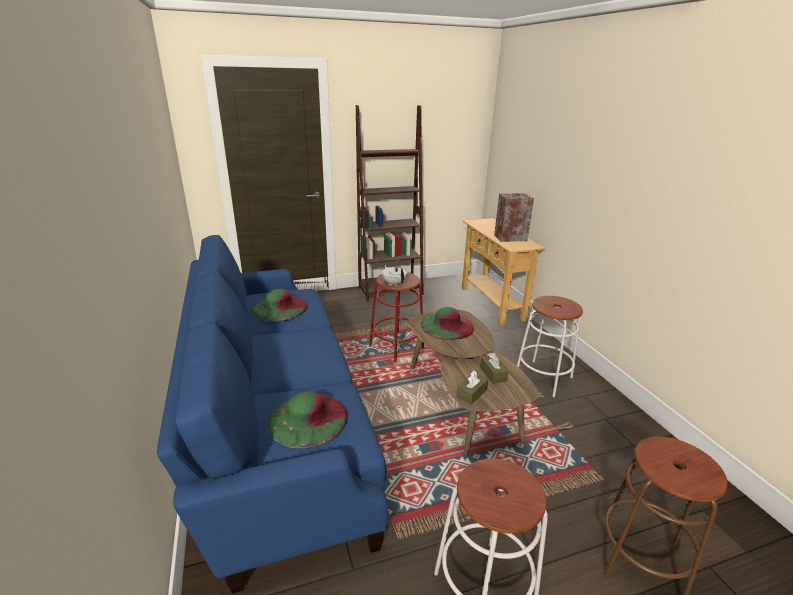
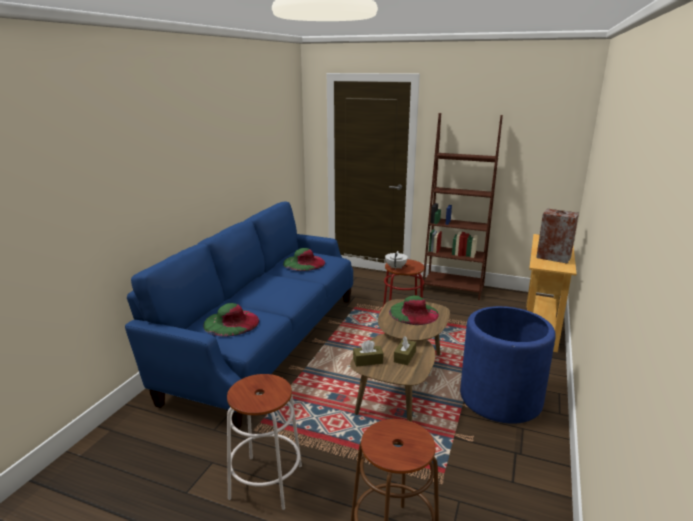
camera: 40 degrees right, 5 degrees down
white stool [517,296,583,397] -> blue planter [460,306,556,424]

